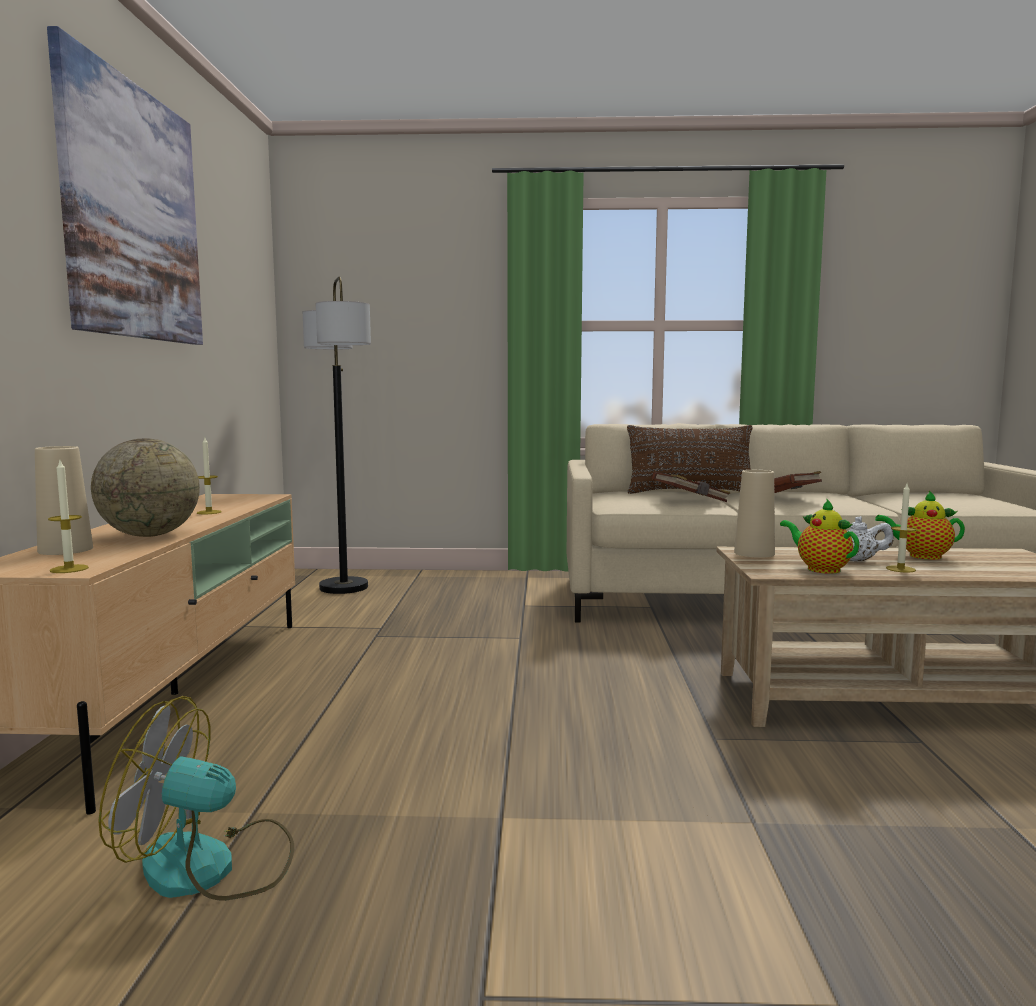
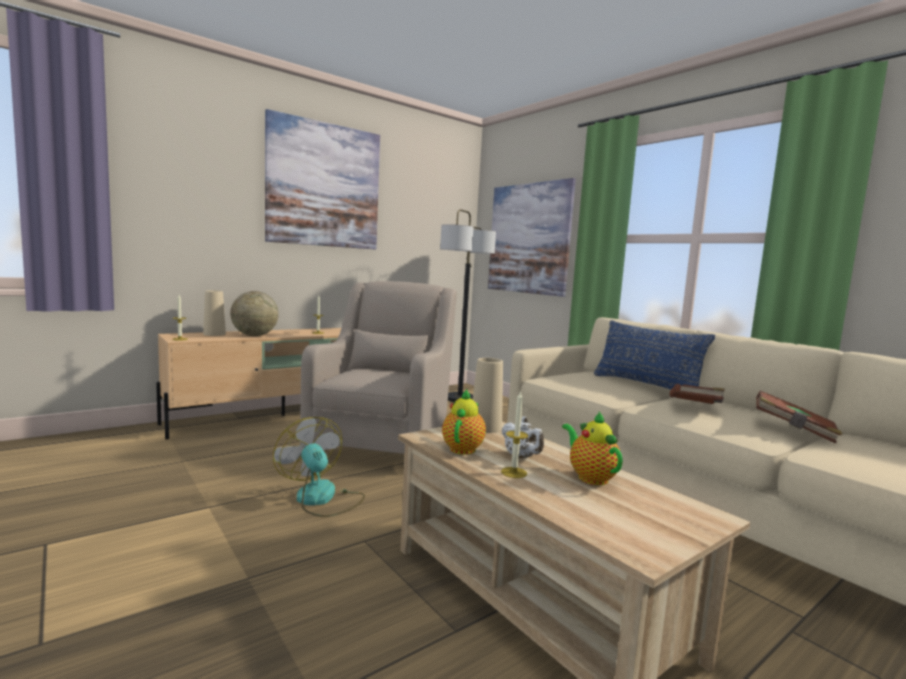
camera: 50 degrees right, 0 degrees up
fan [98,696,294,901] -> fan moved to [273,417,365,517]
brown pillow [627,425,753,494] -> blue pillow [594,320,715,390]
brown book [652,471,730,502] -> brown book moved to [756,391,843,444]
none -> beige armchair [300,281,457,454]
none -> picture [488,178,576,297]

